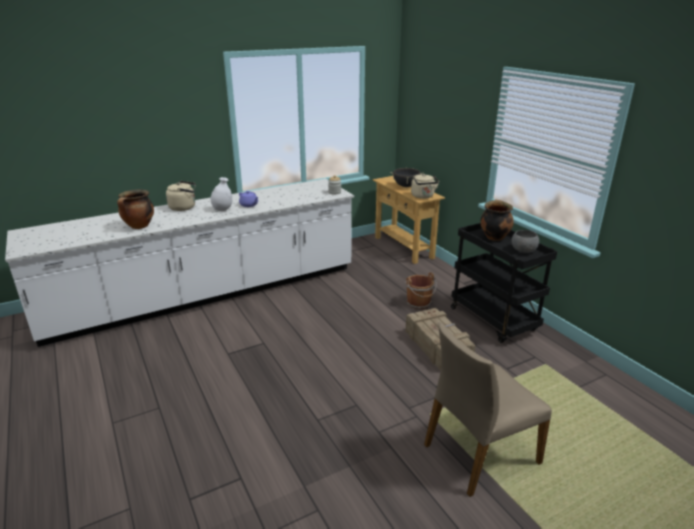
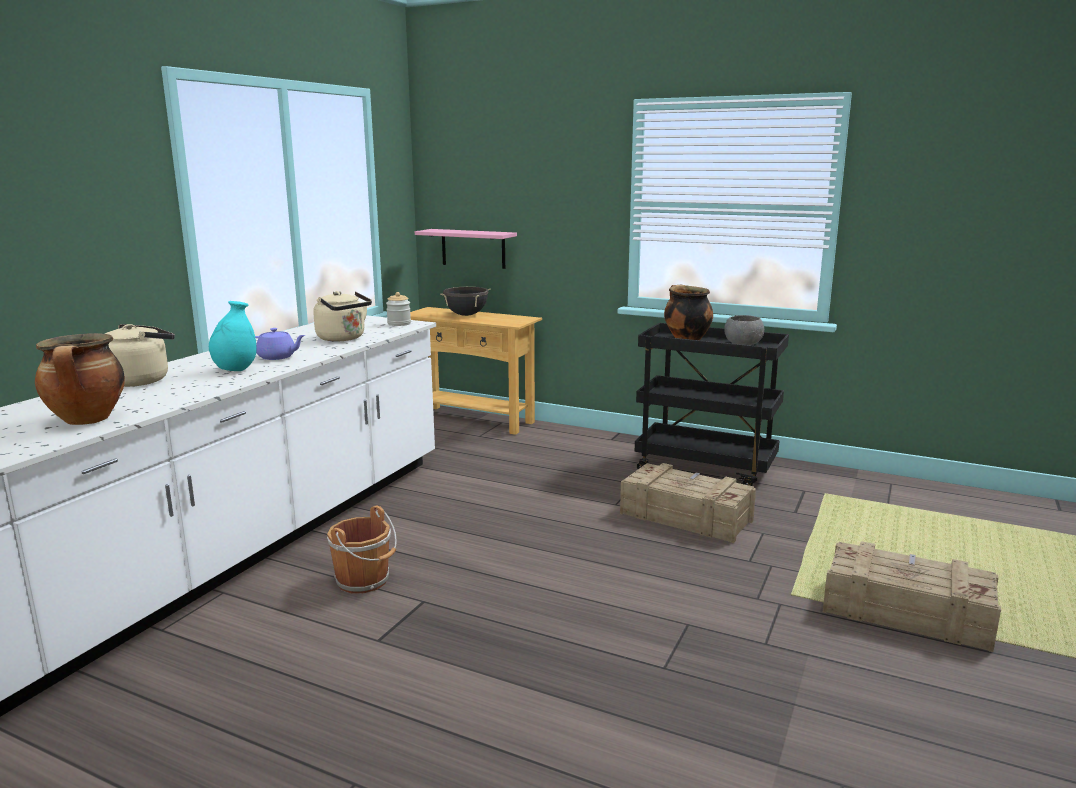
camera: 35 degrees left, 10 degrees down
white vase [211,177,232,211] -> turquoise vase [209,301,257,371]
brown bucket [406,272,436,309] -> brown bucket moved to [327,506,397,594]
beige kettle [411,174,439,199] -> beige kettle moved to [313,291,372,342]
beige chair [424,322,552,497] -> crate [823,541,1001,652]
none -> pink shelf [415,229,517,269]

